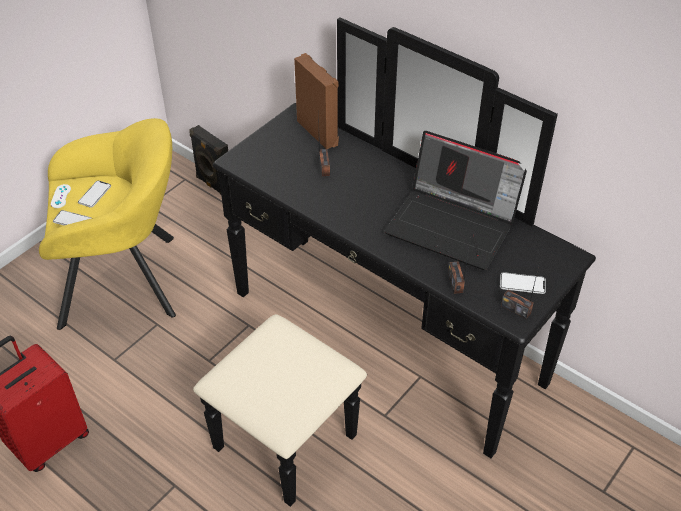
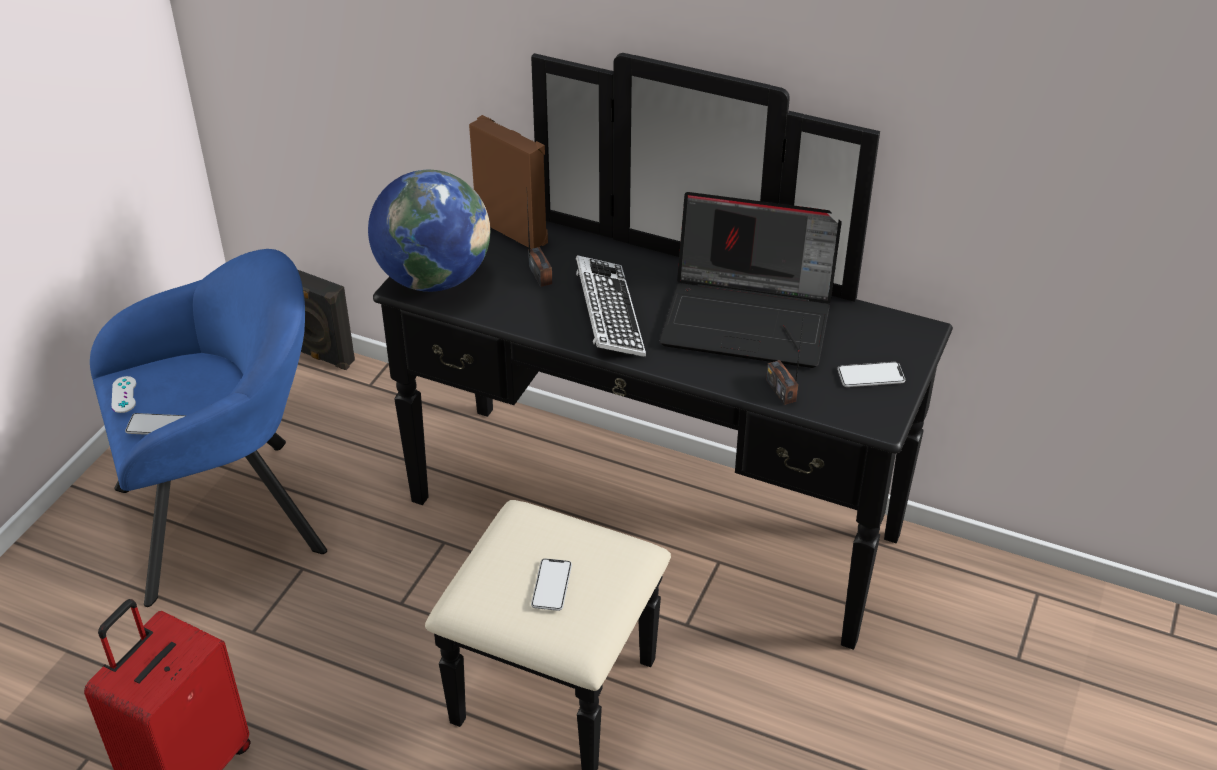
camera: 15 degrees left, 5 degrees down
yellow armchair [39,118,176,330] -> blue armchair [90,249,327,607]
phone [78,181,111,208] -> phone moved to [531,558,572,611]
radio [501,262,540,319] -> none
none -> globe [368,170,490,292]
none -> keyboard [576,255,646,357]

